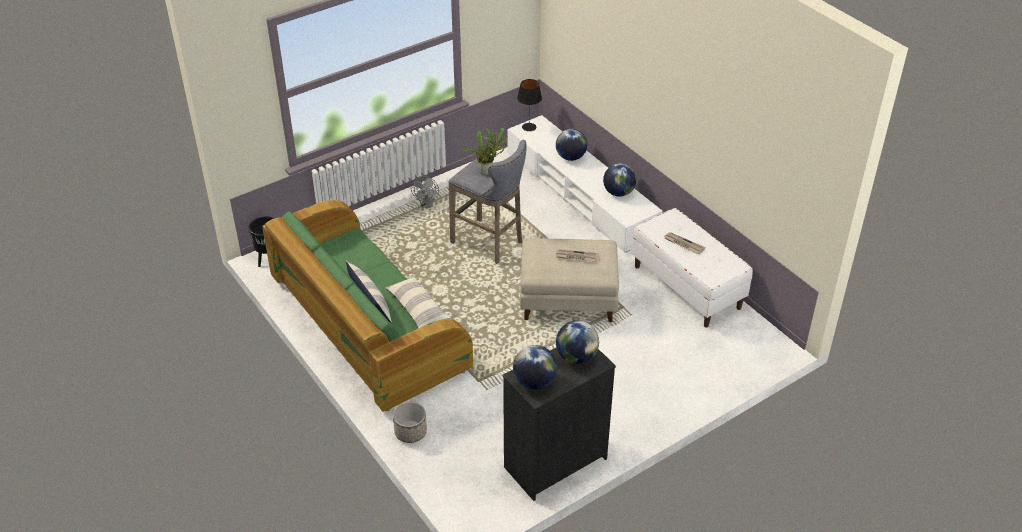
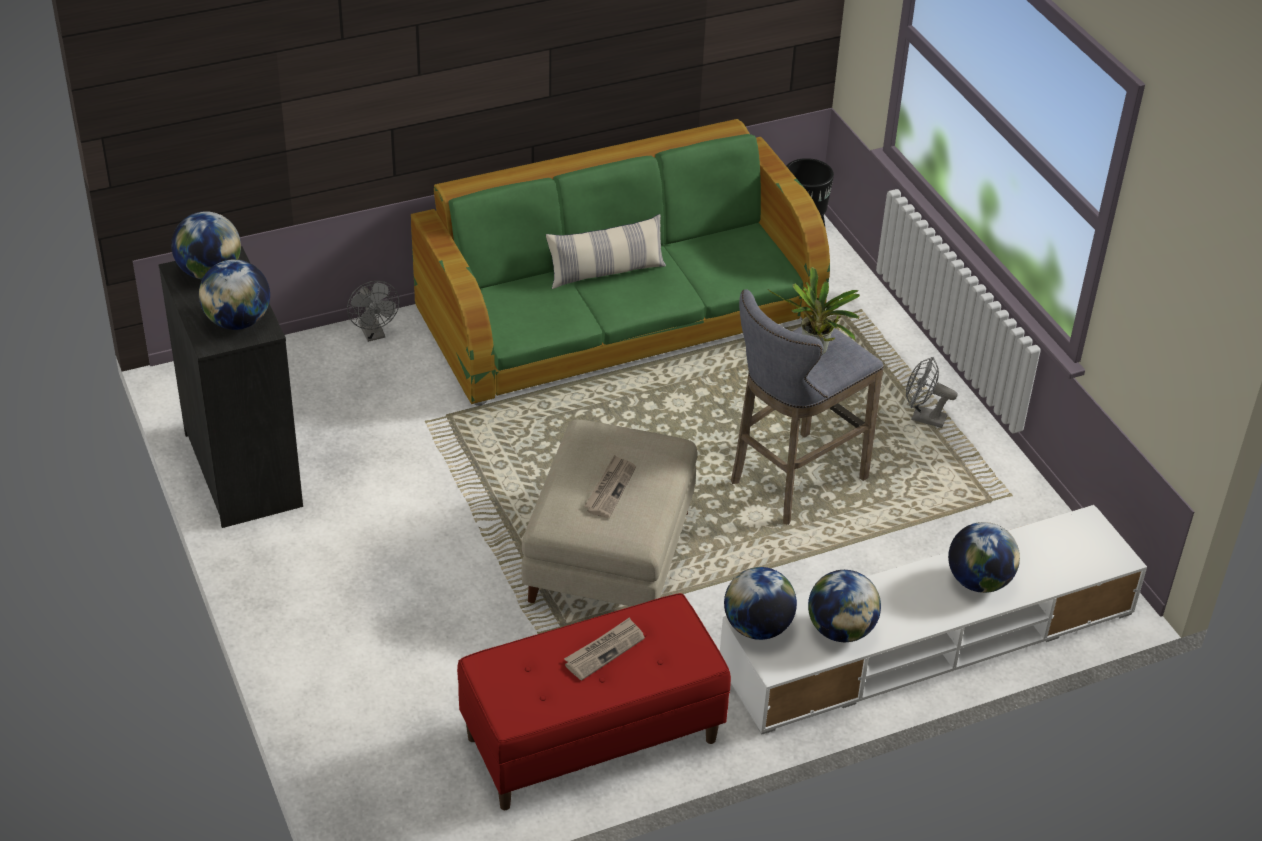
camera: 100 degrees right, 0 degrees up
pillow [385,276,450,328] -> none
planter [393,402,427,443] -> grey fan [347,281,399,342]
black table lamp [517,79,542,131] -> none
white bench [632,208,753,328] -> red bench [457,593,731,810]
none -> globe [724,567,797,640]

